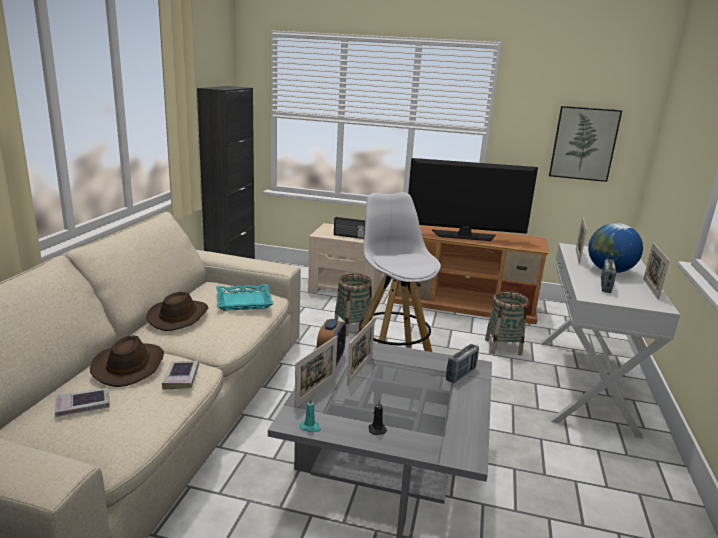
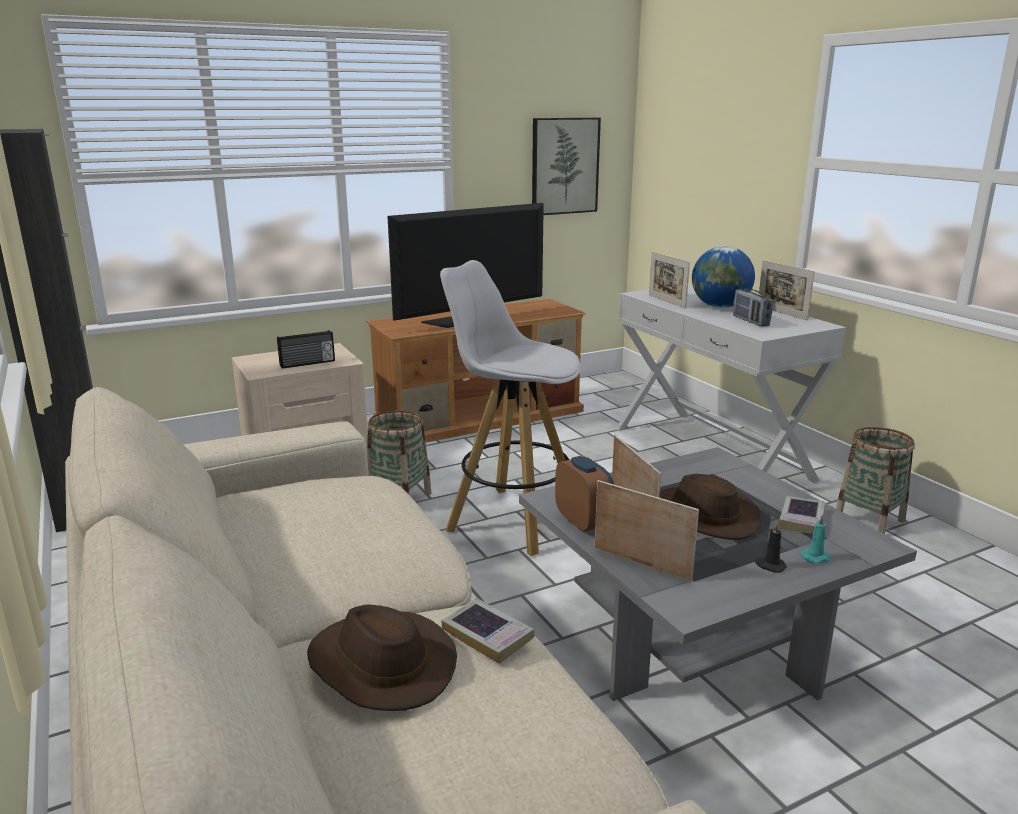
camera: 40 degrees left, 0 degrees up
book [55,388,110,417] -> book moved to [779,496,825,534]
brown hat [146,292,208,331] -> brown hat moved to [659,474,761,540]
turquoise tray [216,284,274,311] -> none
picture frame [294,336,338,408] -> picture frame turned 45 degrees counterclockwise [594,480,699,581]
turquoise candle [300,398,321,432] -> turquoise candle moved to [801,514,831,564]
radio [446,344,479,383] -> none
basket [485,291,529,356] -> basket moved to [836,427,915,534]

